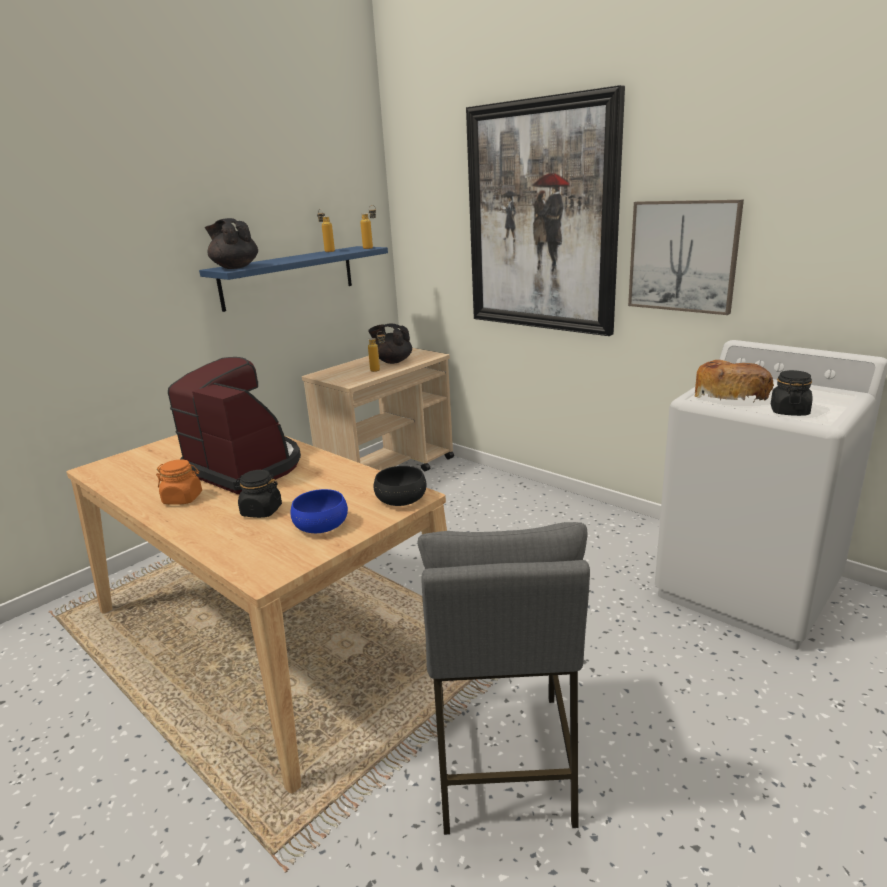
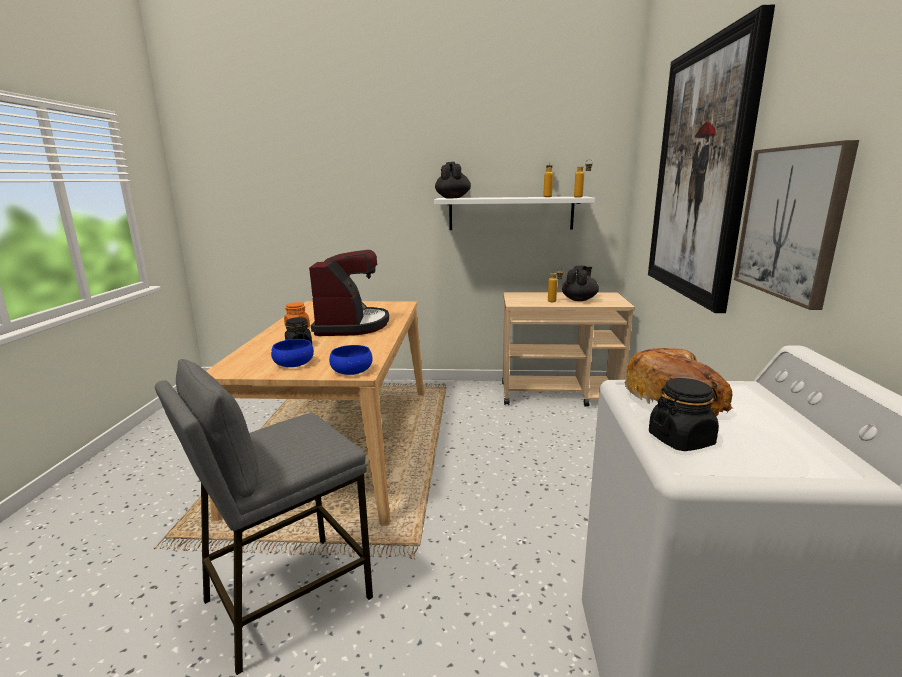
camera: 50 degrees right, 5 degrees down
blue shelf [199,246,388,312] -> white shelf [434,197,595,230]
black teapot [368,323,412,364] -> black teapot turned 45 degrees clockwise [562,266,599,301]
black bowl [374,466,426,506] -> blue bowl [329,345,372,375]

